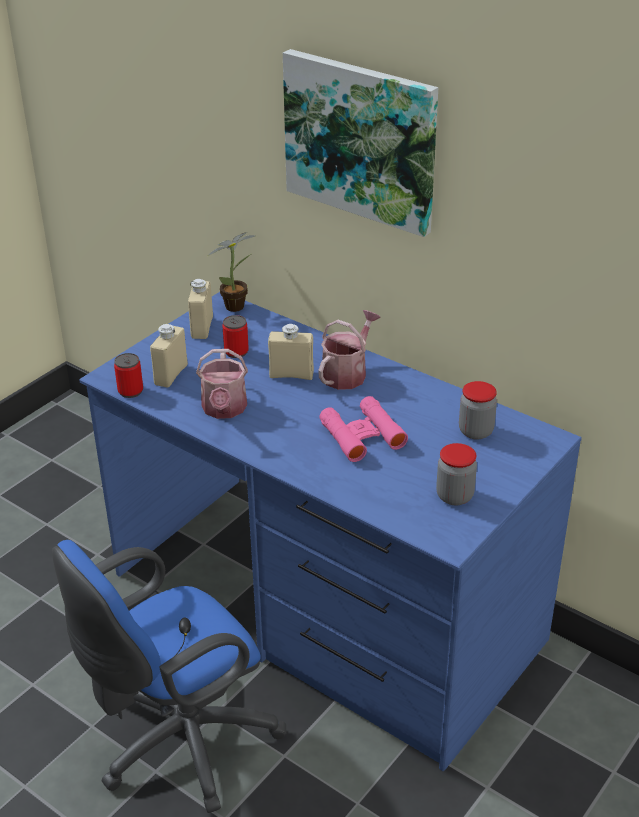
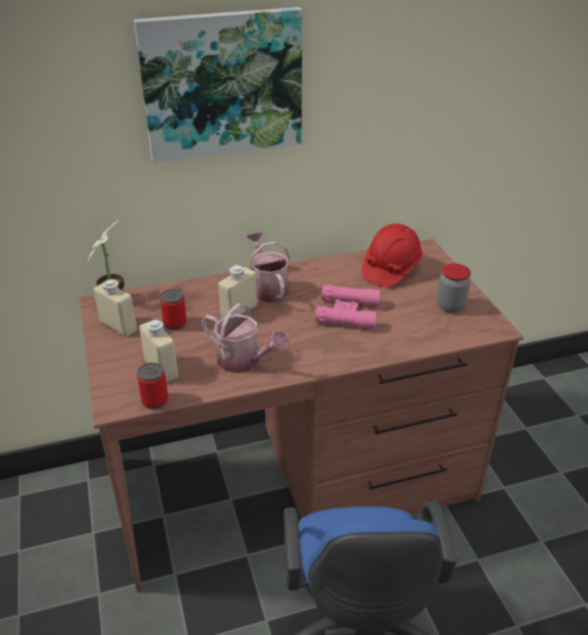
camera: 55 degrees left, 0 degrees up
blue desk [79,292,582,771] -> brown desk [80,239,524,592]
jar [459,381,497,439] -> red hard hat [362,224,423,287]

